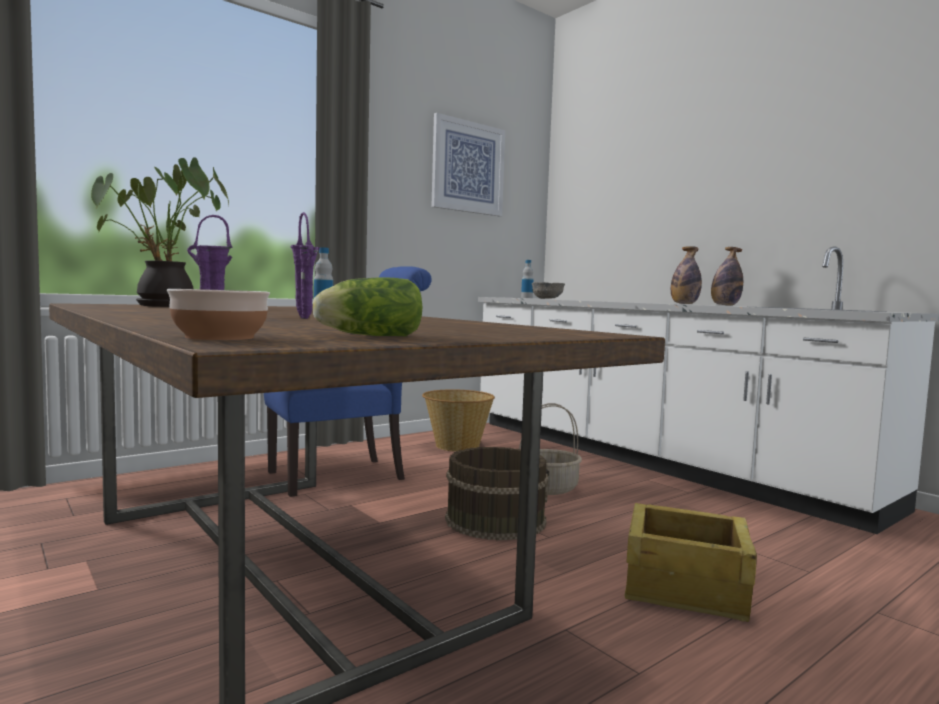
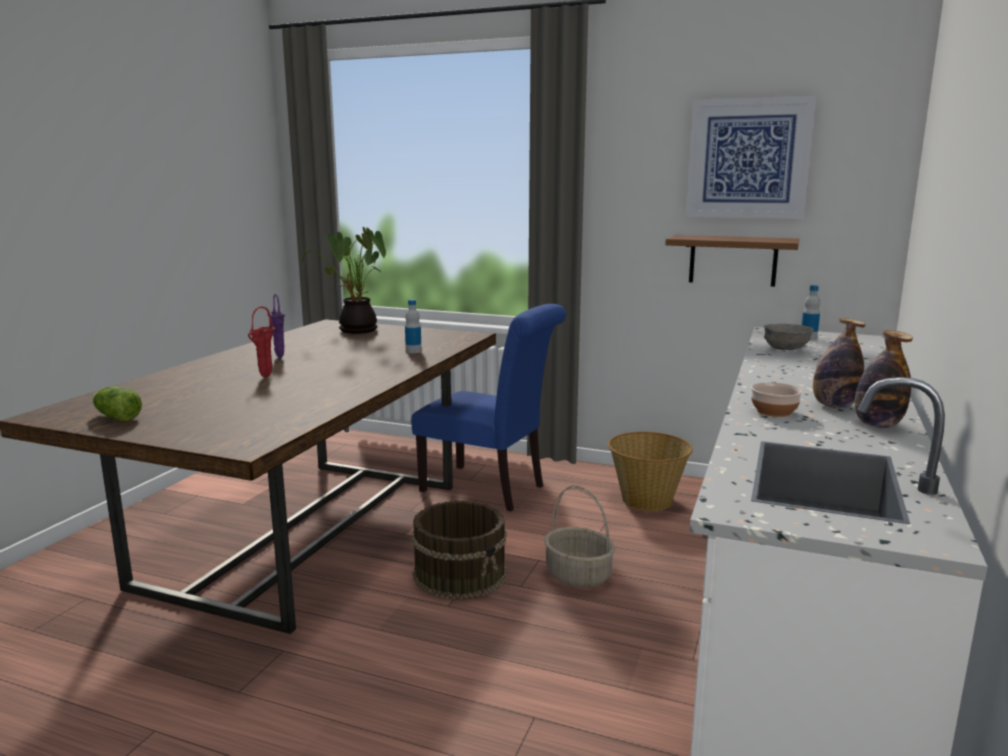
camera: 60 degrees right, 10 degrees up
bowl [167,289,270,340] -> bowl moved to [751,382,802,417]
purple vase [290,212,320,319] -> red vase [248,306,275,378]
crate [625,503,757,622] -> none
none -> brown shelf [665,235,799,287]

